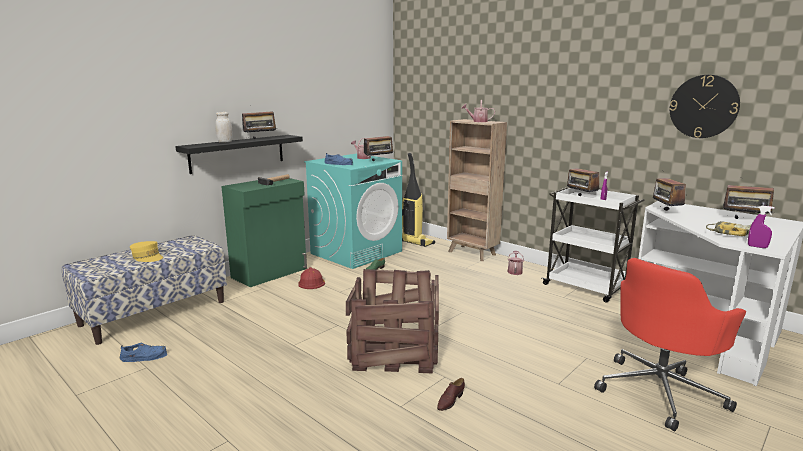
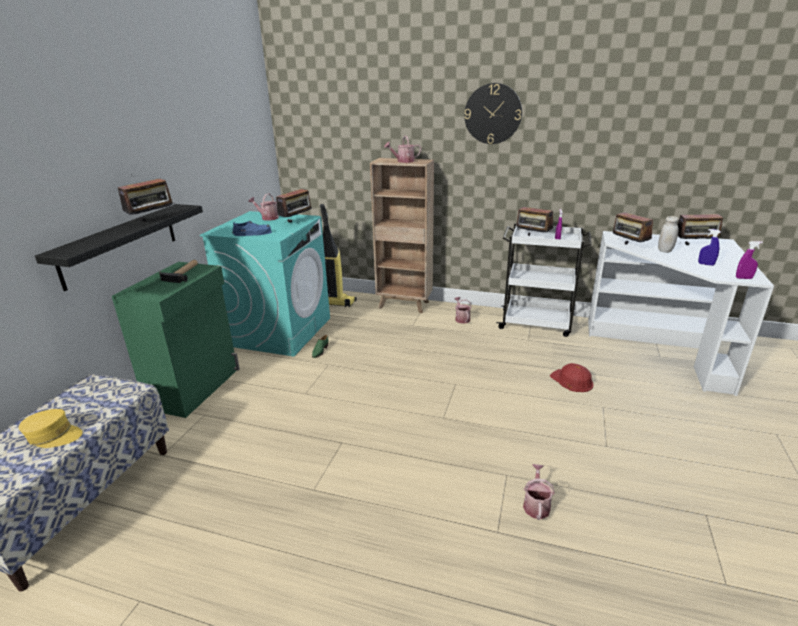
camera: 25 degrees left, 10 degrees up
blue shoe [119,343,167,362] -> none
white jar [215,112,233,143] -> white jar moved to [658,216,679,253]
red hard hat [298,267,325,289] -> red hard hat moved to [550,363,594,392]
crate [346,269,439,373] -> none
brown shoe [437,378,465,411] -> watering can [523,464,555,520]
red office chair [594,258,746,431] -> none
wall clock [670,75,740,138] -> wall clock moved to [464,83,522,144]
power drill [706,221,752,236] -> blue spray bottle [698,229,721,266]

